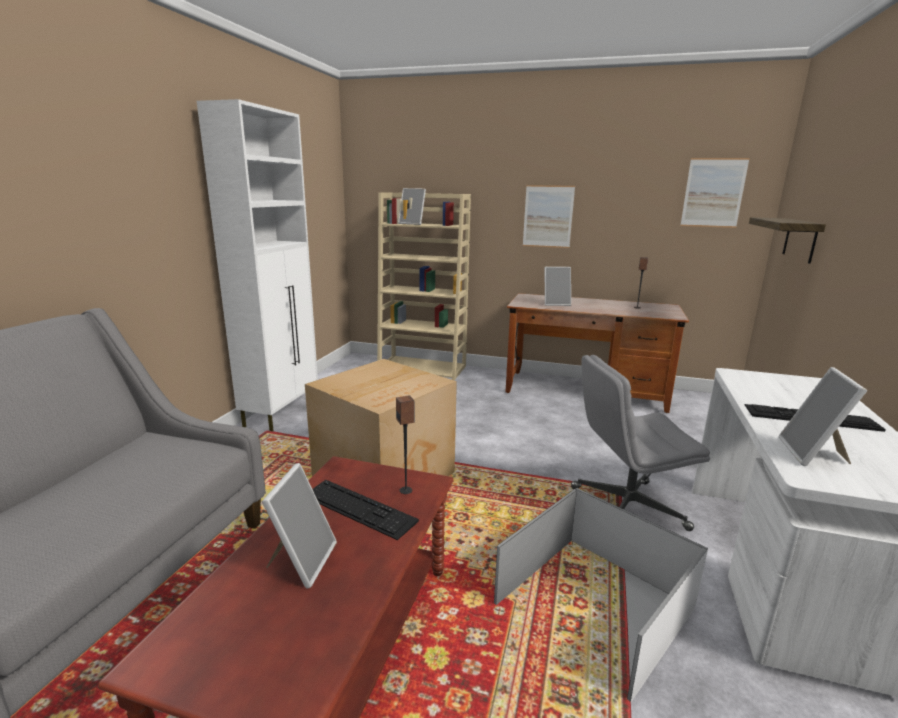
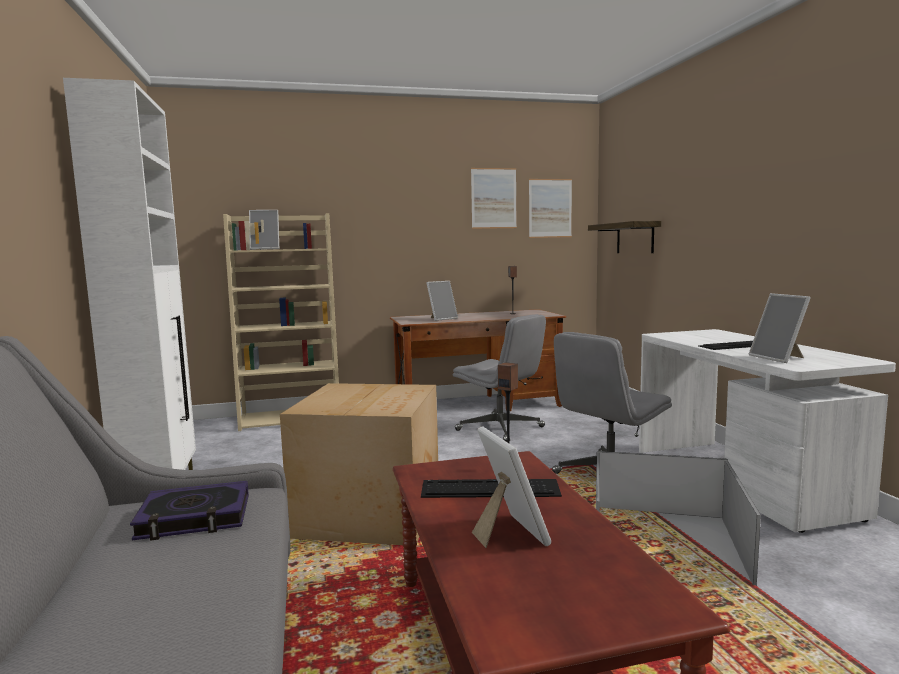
camera: 30 degrees left, 10 degrees down
picture [523,185,575,248] -> picture moved to [471,168,517,229]
none -> book [130,481,249,541]
none -> grey office chair [453,314,546,442]

